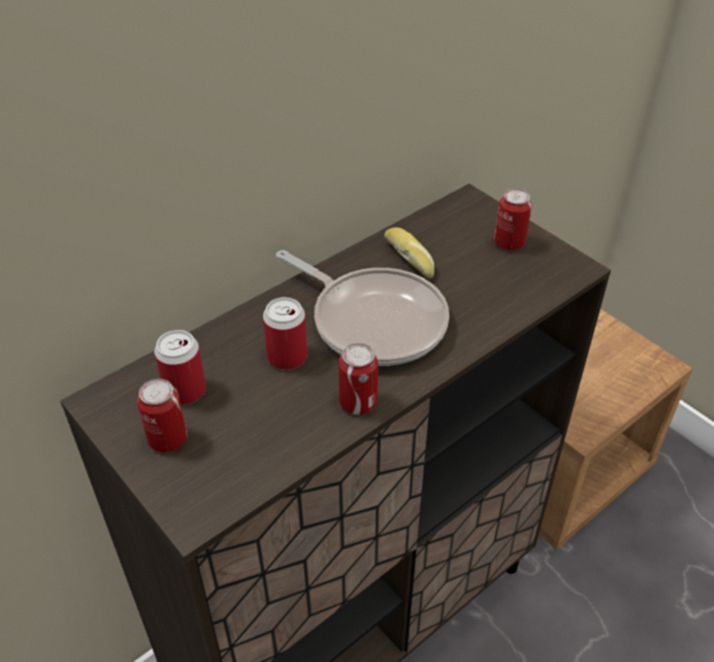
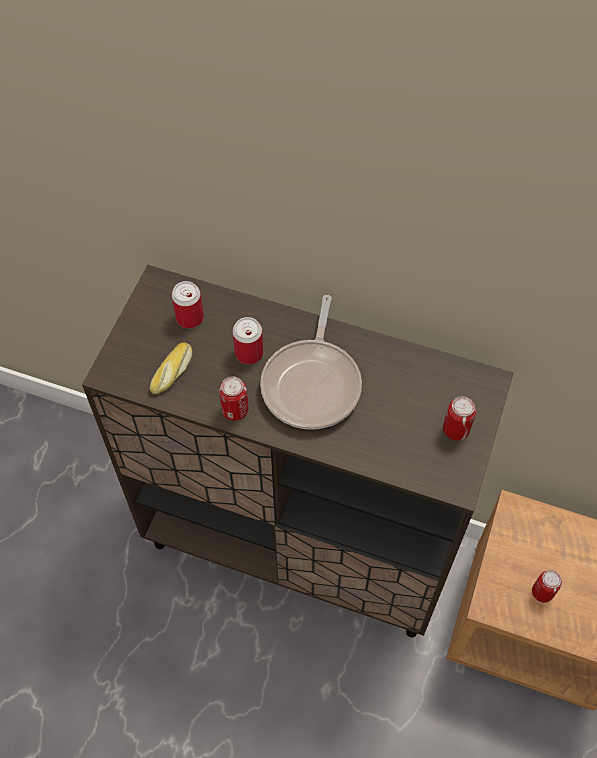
camera: 60 degrees right, 15 degrees up
can [137,379,187,452] -> can moved to [532,570,562,602]
bread [384,227,434,279] -> bread moved to [150,342,193,394]

